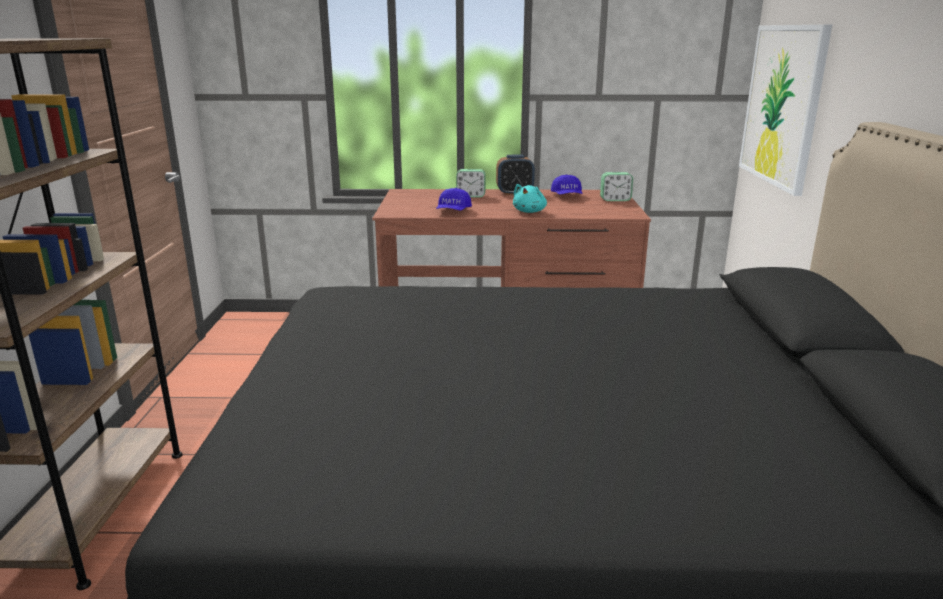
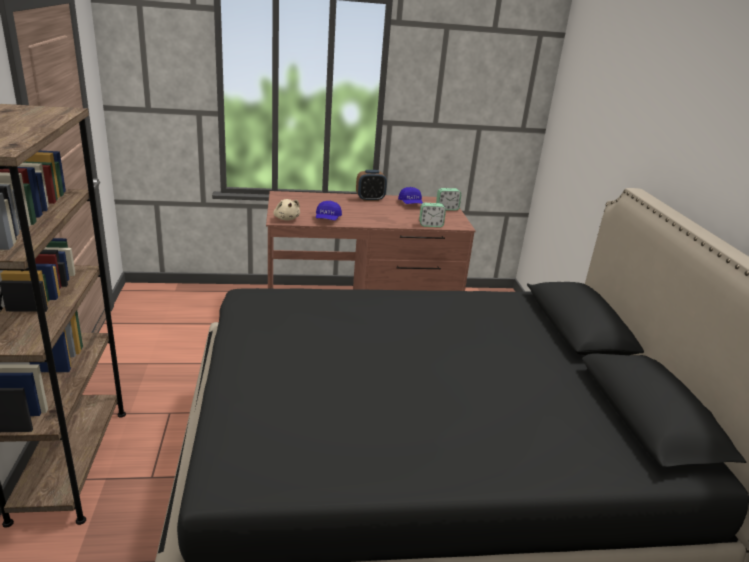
camera: 10 degrees left, 5 degrees up
alarm clock [456,169,486,198] -> alarm clock moved to [419,203,446,227]
turquoise plush toy [513,184,547,213] -> none
picture [739,25,832,196] -> none
none -> beige plush toy [273,199,300,221]

